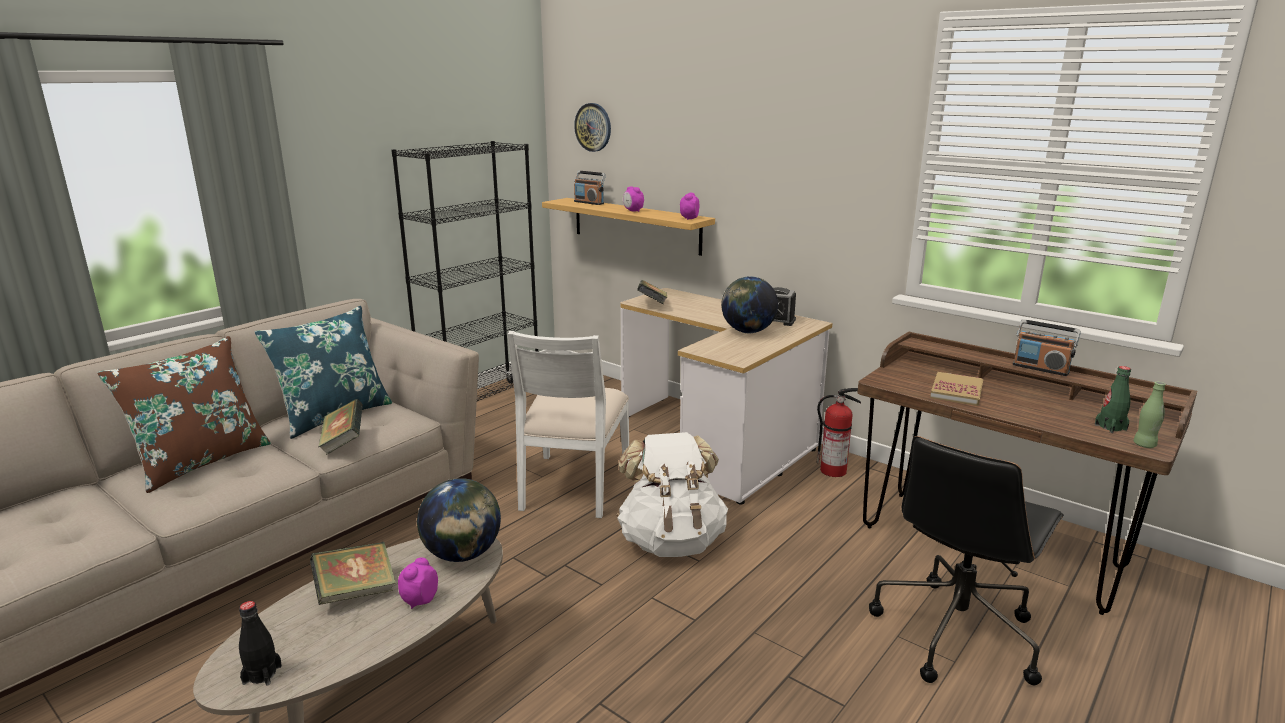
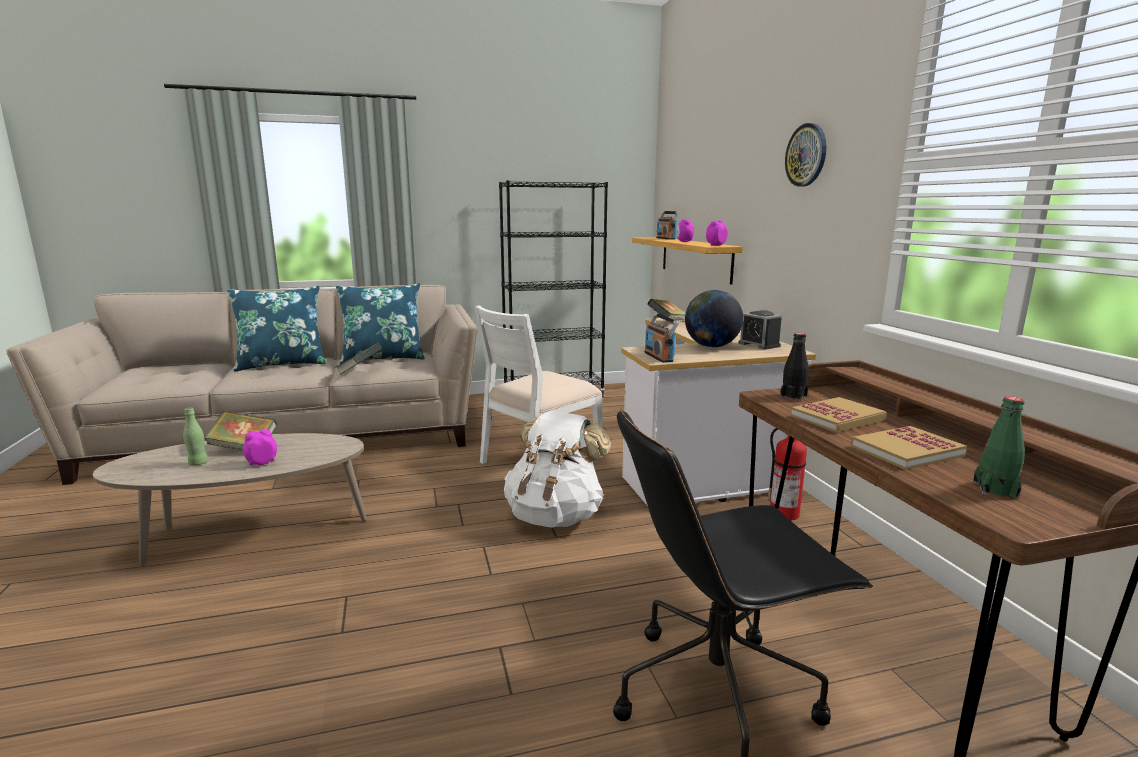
camera: 35 degrees right, 5 degrees down
brown pillow [97,336,271,493] -> blue pillow [227,286,327,372]
black bottle [239,601,282,685] -> black bottle moved to [780,333,809,401]
globe [417,478,501,562] -> none
wall clock [574,103,611,152] -> wall clock moved to [785,123,826,187]
radio [1013,319,1081,376] -> radio moved to [644,313,679,363]
green bottle [1133,382,1166,448] -> green bottle moved to [183,408,208,466]
none -> book [851,426,967,470]

